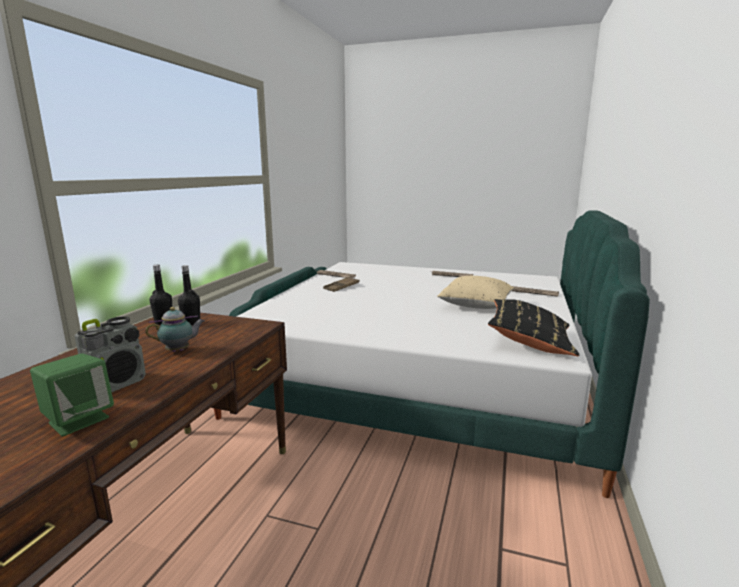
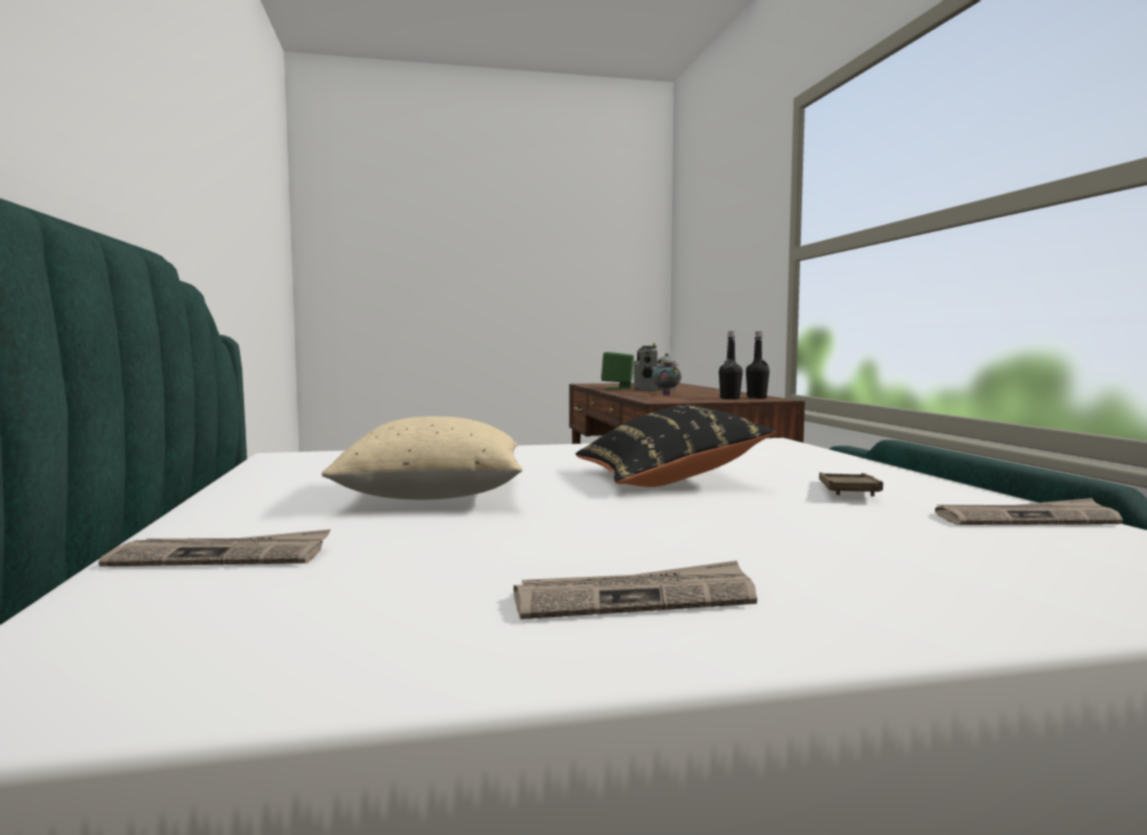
camera: 150 degrees right, 10 degrees down
teapot [145,307,205,352] -> teapot turned 120 degrees clockwise [652,353,681,395]
black pillow [488,299,580,356] -> black pillow moved to [576,405,775,487]

